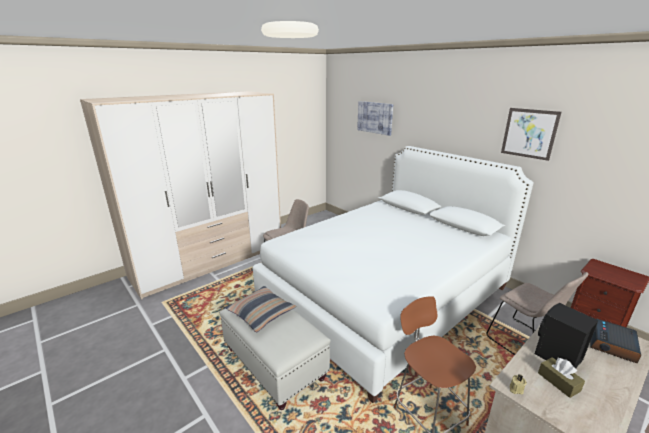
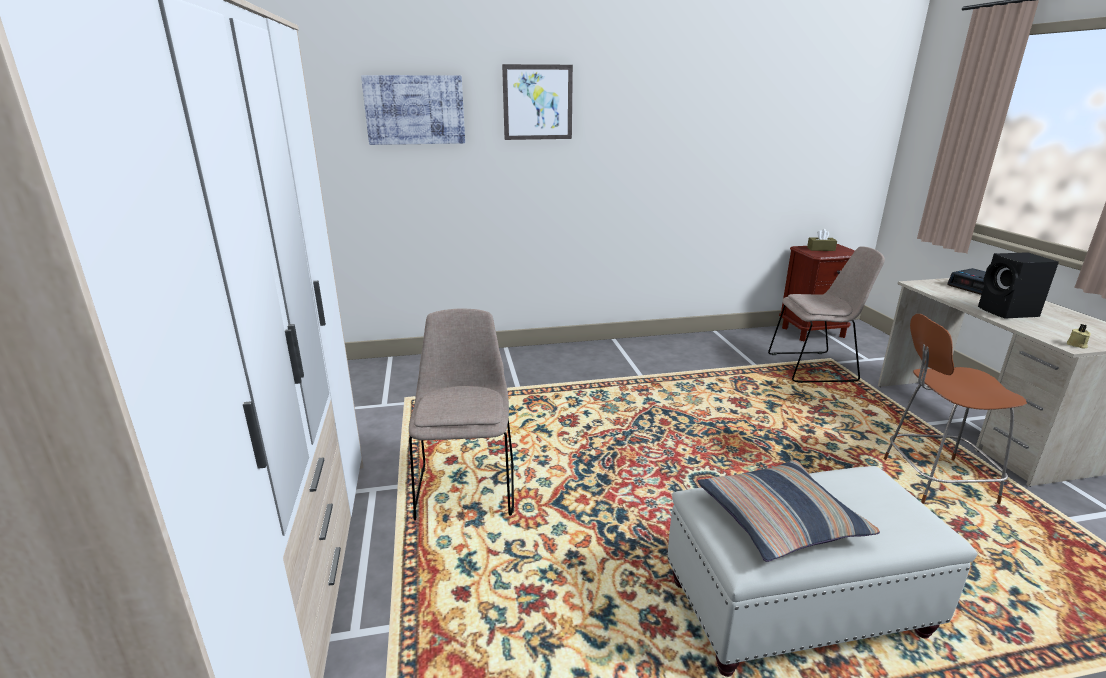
camera: 60 degrees left, 0 degrees up
white bed [253,146,534,403] -> none
picture [501,108,562,161] -> picture moved to [502,64,573,140]
brown tissue box [538,357,585,398] -> brown tissue box moved to [807,229,837,251]

